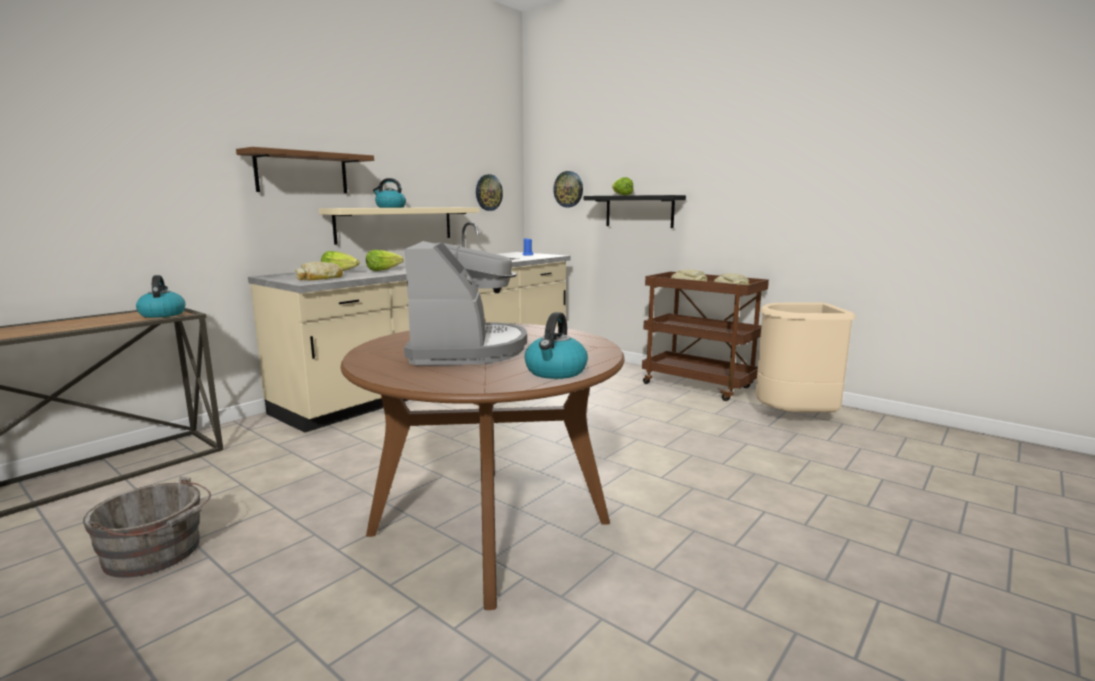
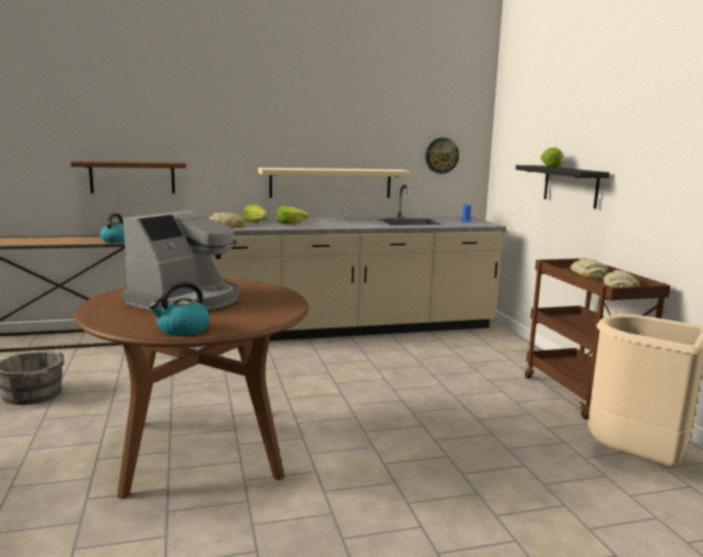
camera: 35 degrees right, 0 degrees up
brown shelf [236,147,374,193] -> brown shelf moved to [71,161,186,194]
kettle [373,178,406,208] -> none
wall clock [553,171,583,207] -> none

